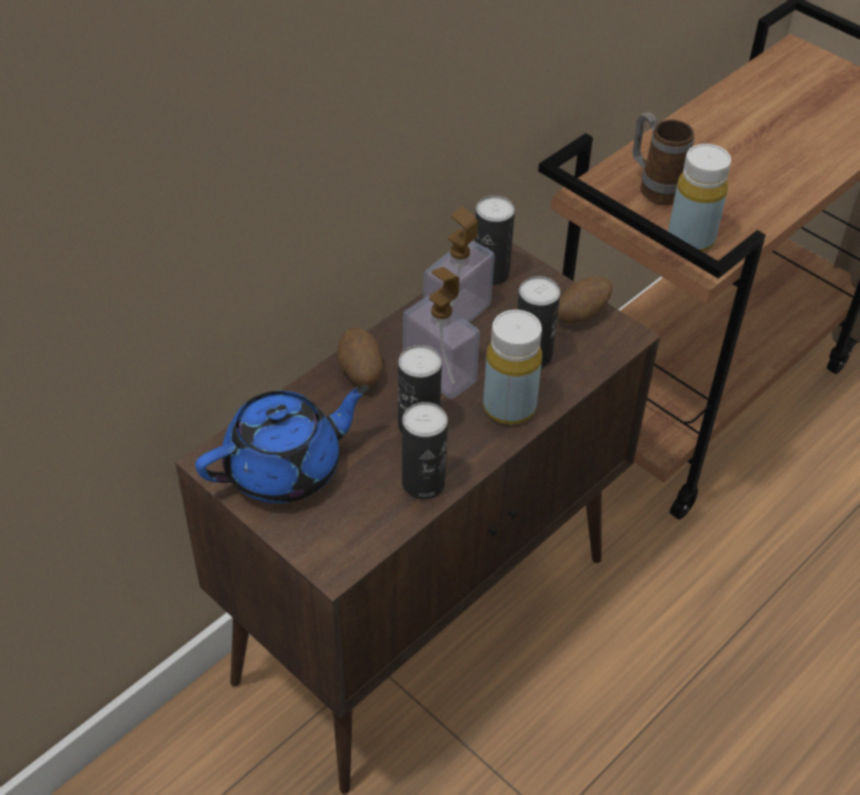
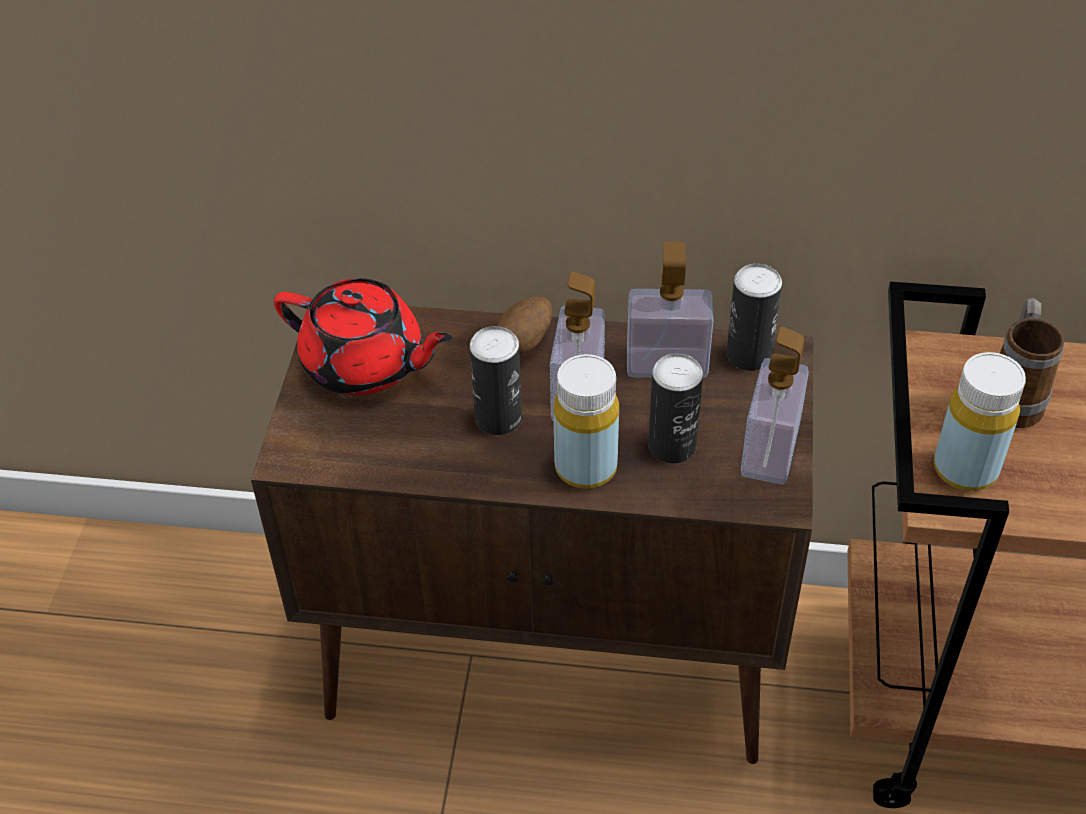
camera: 55 degrees right, 0 degrees up
blue teapot [195,385,369,503] -> red teapot [274,278,453,395]
can [402,402,448,499] -> none
potato [557,276,612,323] -> soap dispenser [741,327,809,485]

